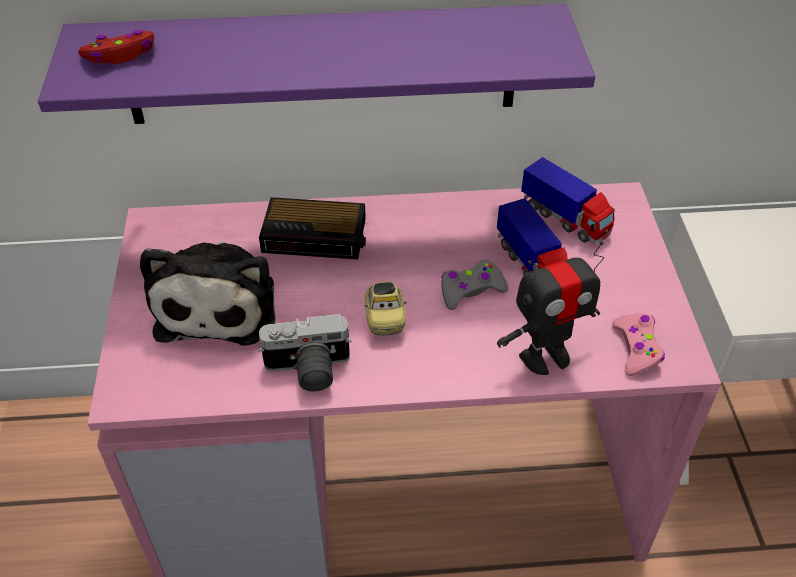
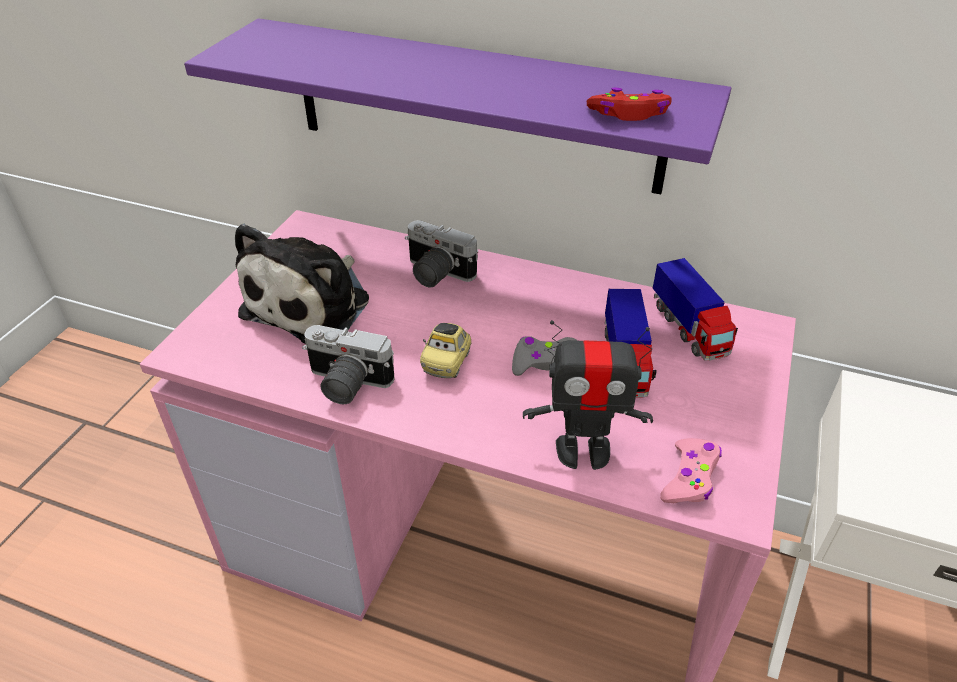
camera: 25 degrees right, 5 degrees down
red game controller [78,30,154,64] -> red game controller moved to [587,88,672,121]
alarm clock [259,197,366,259] -> camera [405,220,478,287]

